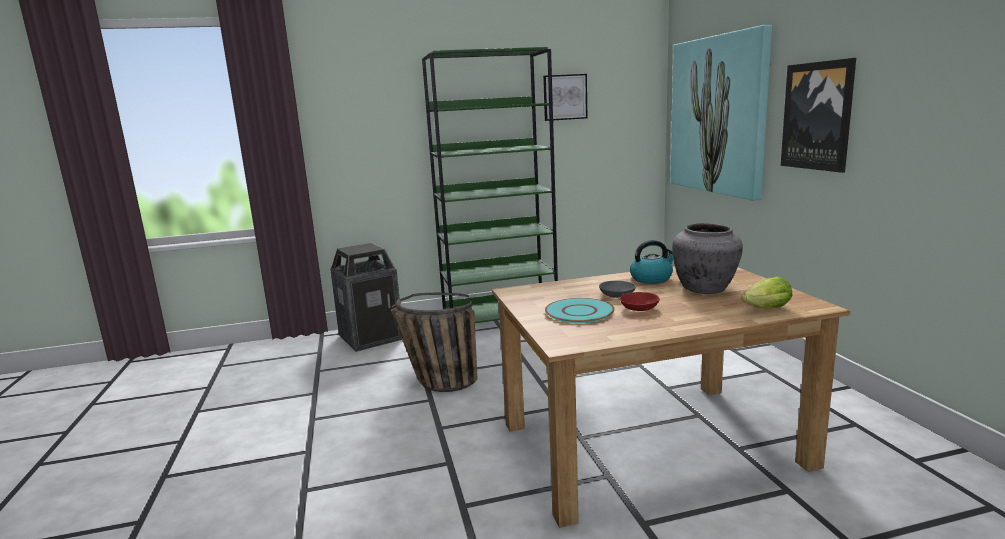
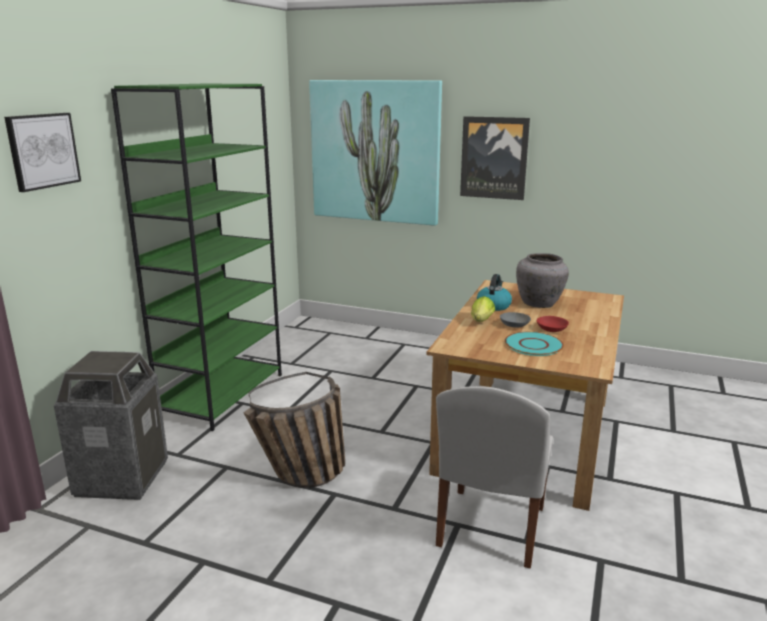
camera: 55 degrees left, 5 degrees up
picture [543,74,587,121] -> picture moved to [4,113,81,192]
lettuce [742,277,793,308] -> lettuce moved to [471,296,495,322]
none -> white chair [436,386,553,568]

